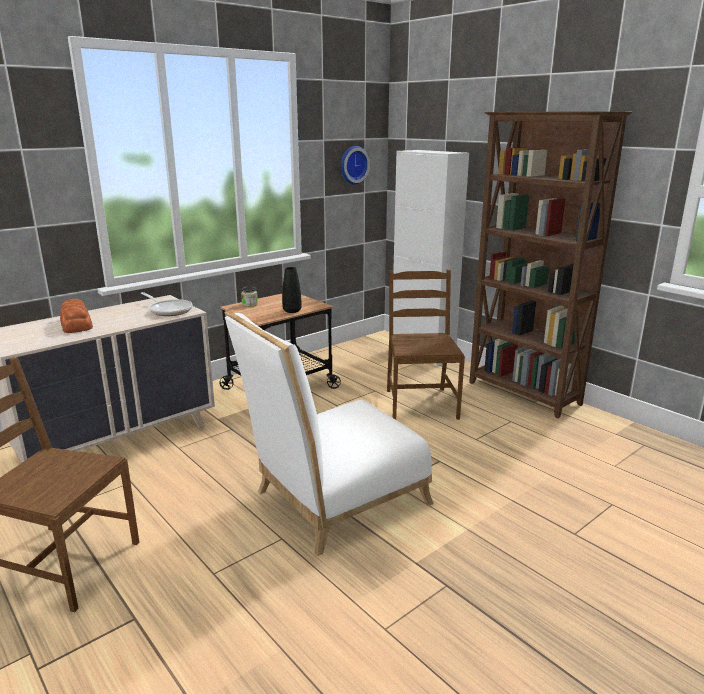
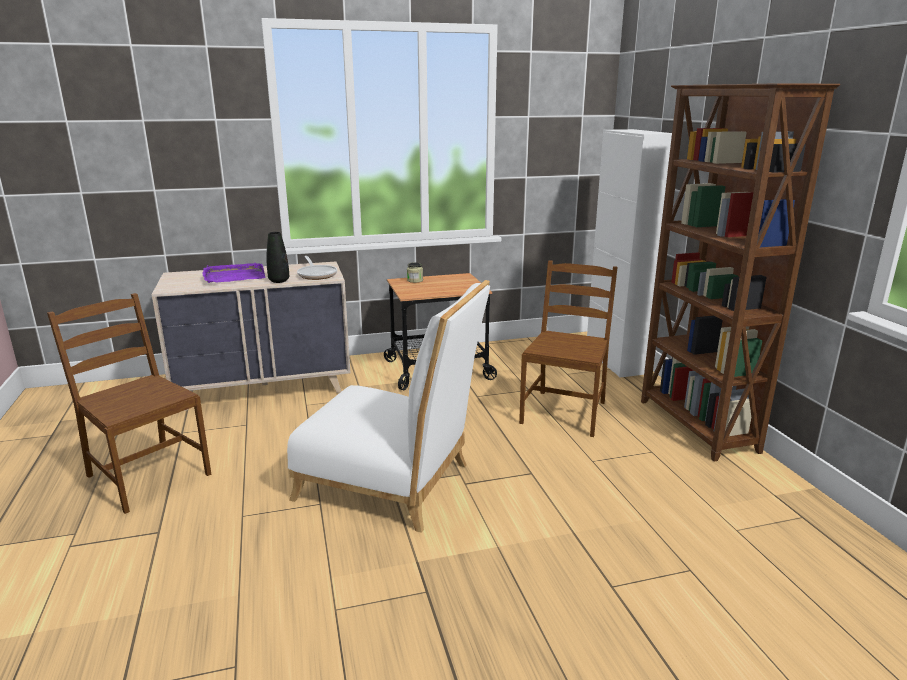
camera: 25 degrees right, 0 degrees up
bread [60,299,93,333] -> purple tray [202,263,266,283]
white chair [224,310,434,556] -> white chair turned 150 degrees counterclockwise [287,280,490,533]
black vase [282,267,302,313] -> black vase moved to [267,232,289,283]
wall clock [341,146,370,185] -> none

